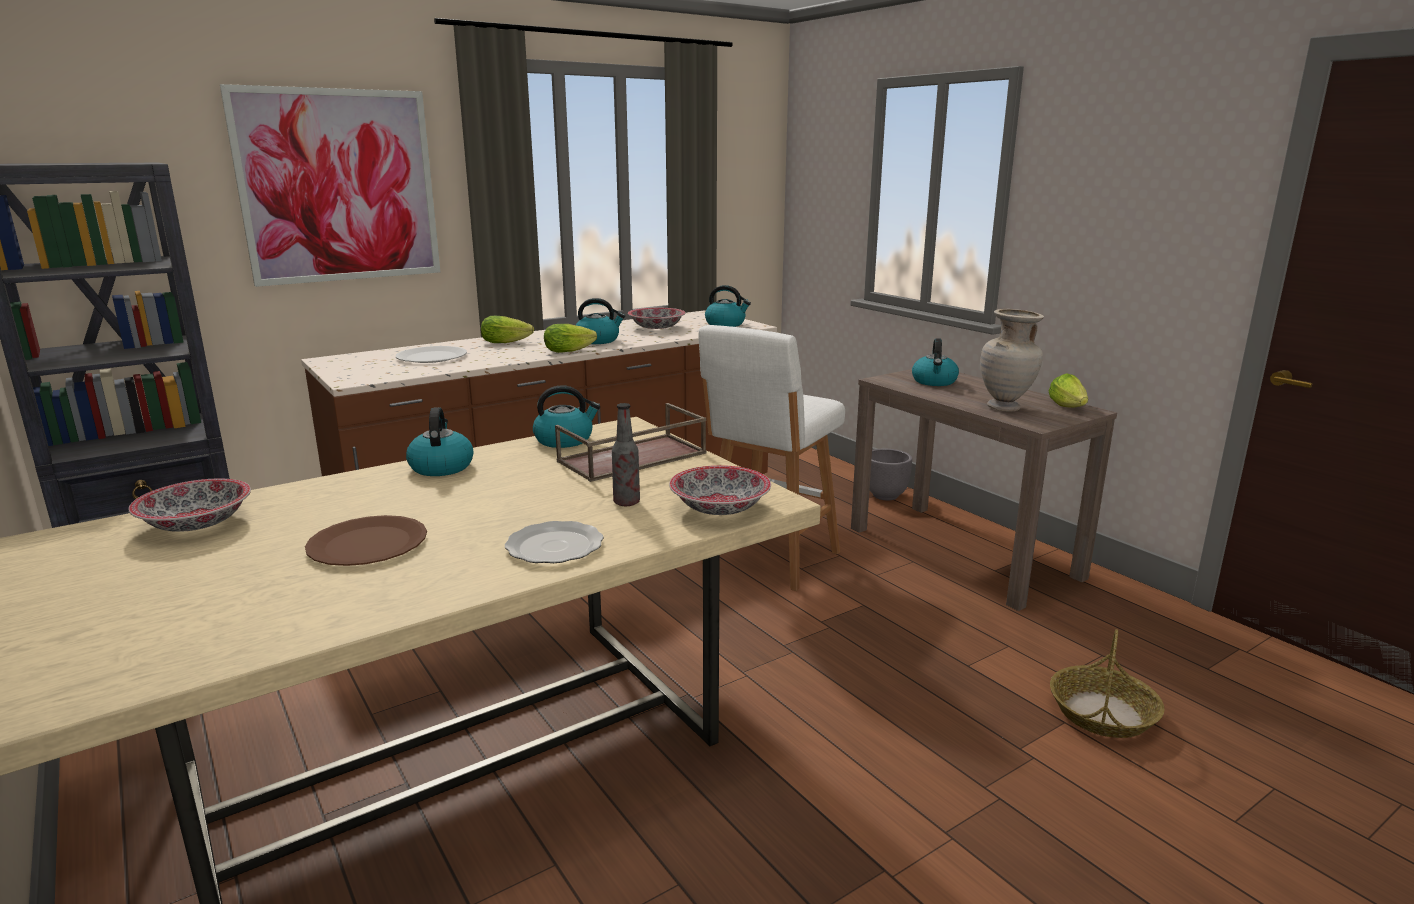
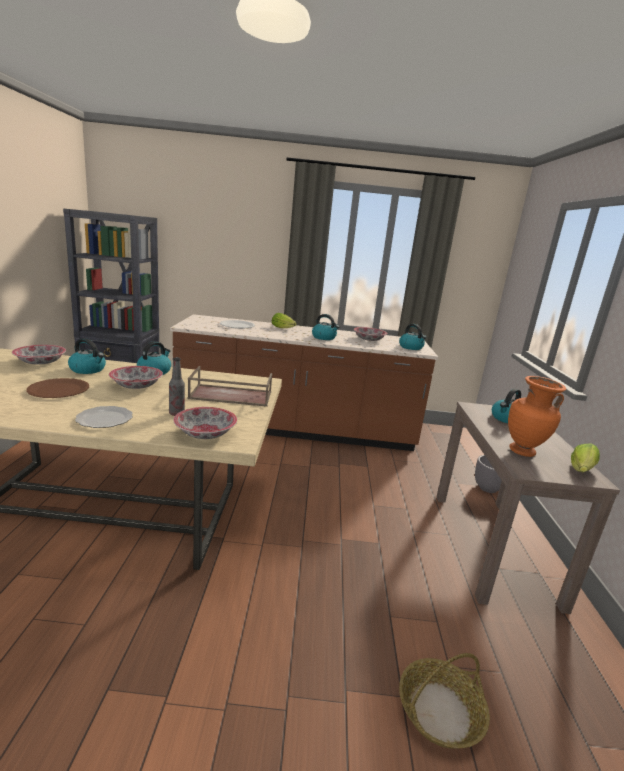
camera: 35 degrees right, 0 degrees up
picture [220,84,440,287] -> none
kettle [533,386,600,448] -> kettle moved to [68,338,106,374]
lettuce [544,324,597,353] -> none
white stool [699,325,845,591] -> none
beige vase [980,309,1044,411] -> orange vase [508,376,566,457]
none -> bowl [109,366,163,389]

